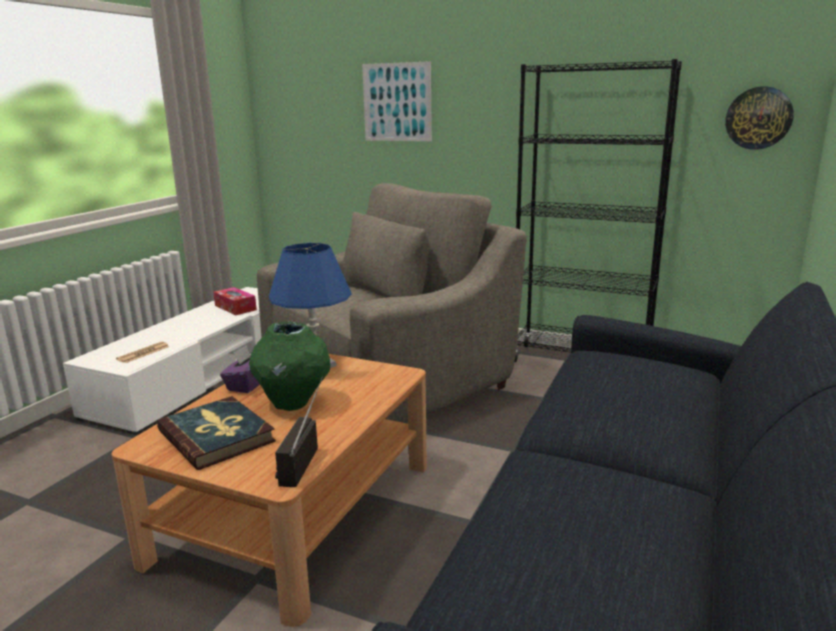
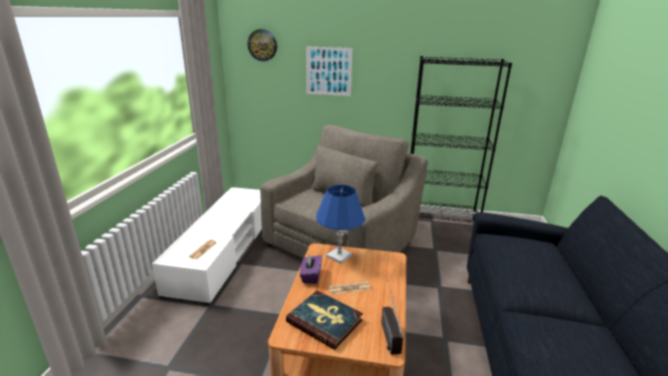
camera: 15 degrees left, 5 degrees up
tissue box [213,287,257,315] -> none
green vase [249,322,330,411] -> newspaper [329,281,371,295]
wall clock [725,86,794,150] -> wall clock moved to [247,29,277,61]

